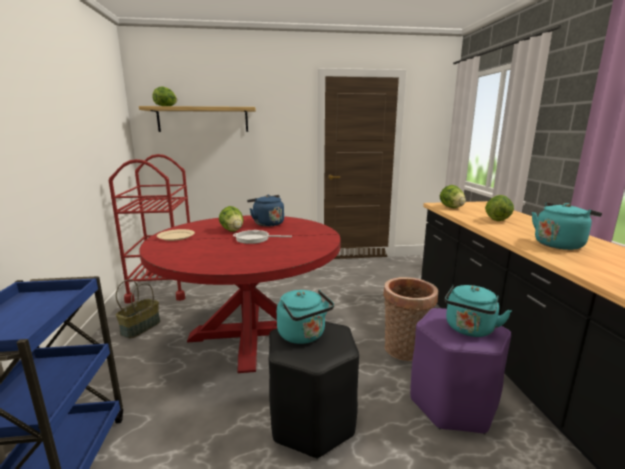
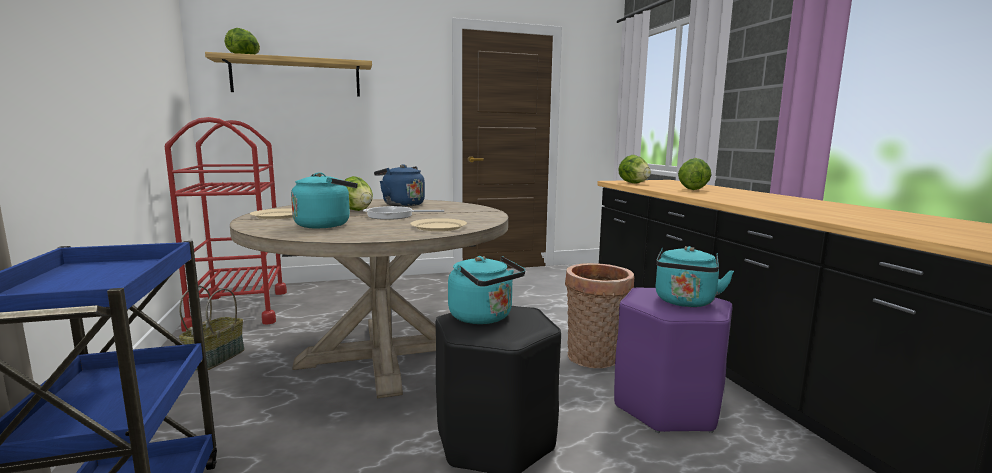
camera: 10 degrees left, 5 degrees down
red dining table [139,215,341,373] -> beige dining table [230,199,508,398]
turquoise kettle [532,202,602,250] -> turquoise kettle moved to [291,172,358,228]
none -> beige plate [410,218,467,231]

